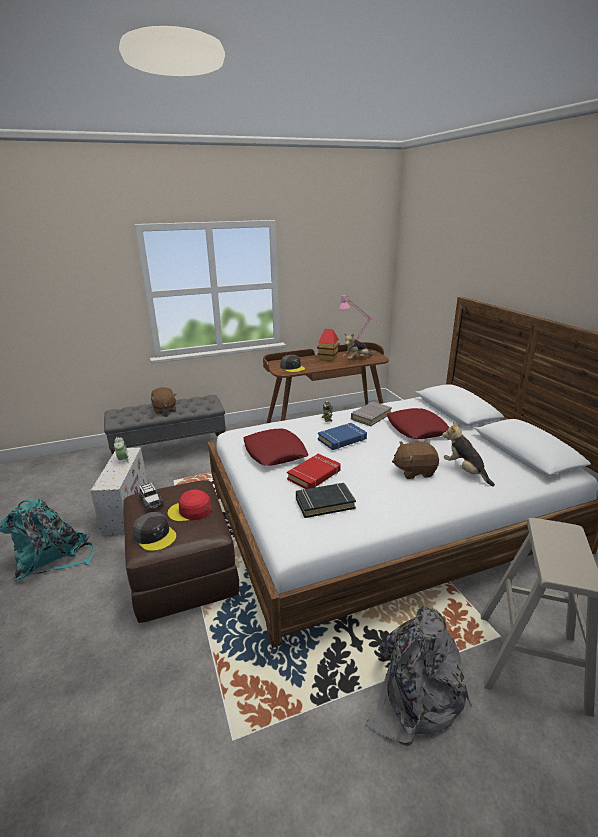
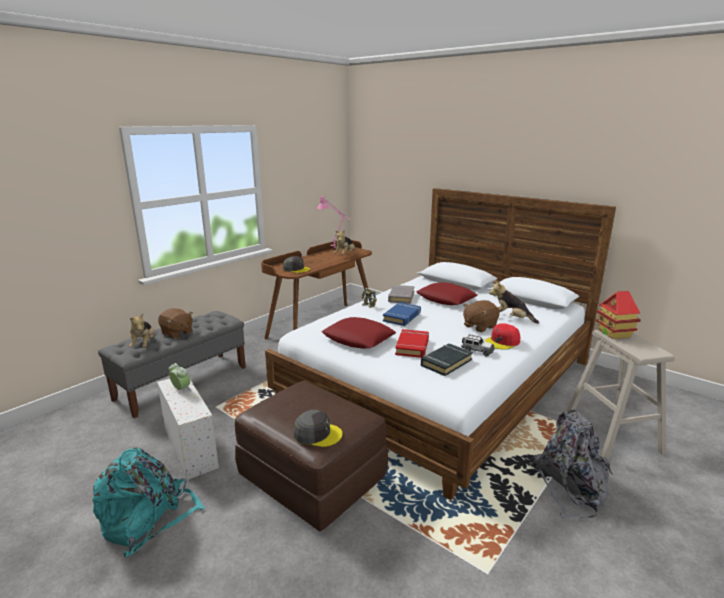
camera: 30 degrees left, 5 degrees down
toy car [138,483,164,511] -> toy car moved to [461,334,495,356]
red cap [167,489,212,522] -> red cap moved to [485,324,520,350]
toy house [317,329,340,361] -> toy house moved to [596,291,641,339]
none -> plush toy [129,313,155,347]

